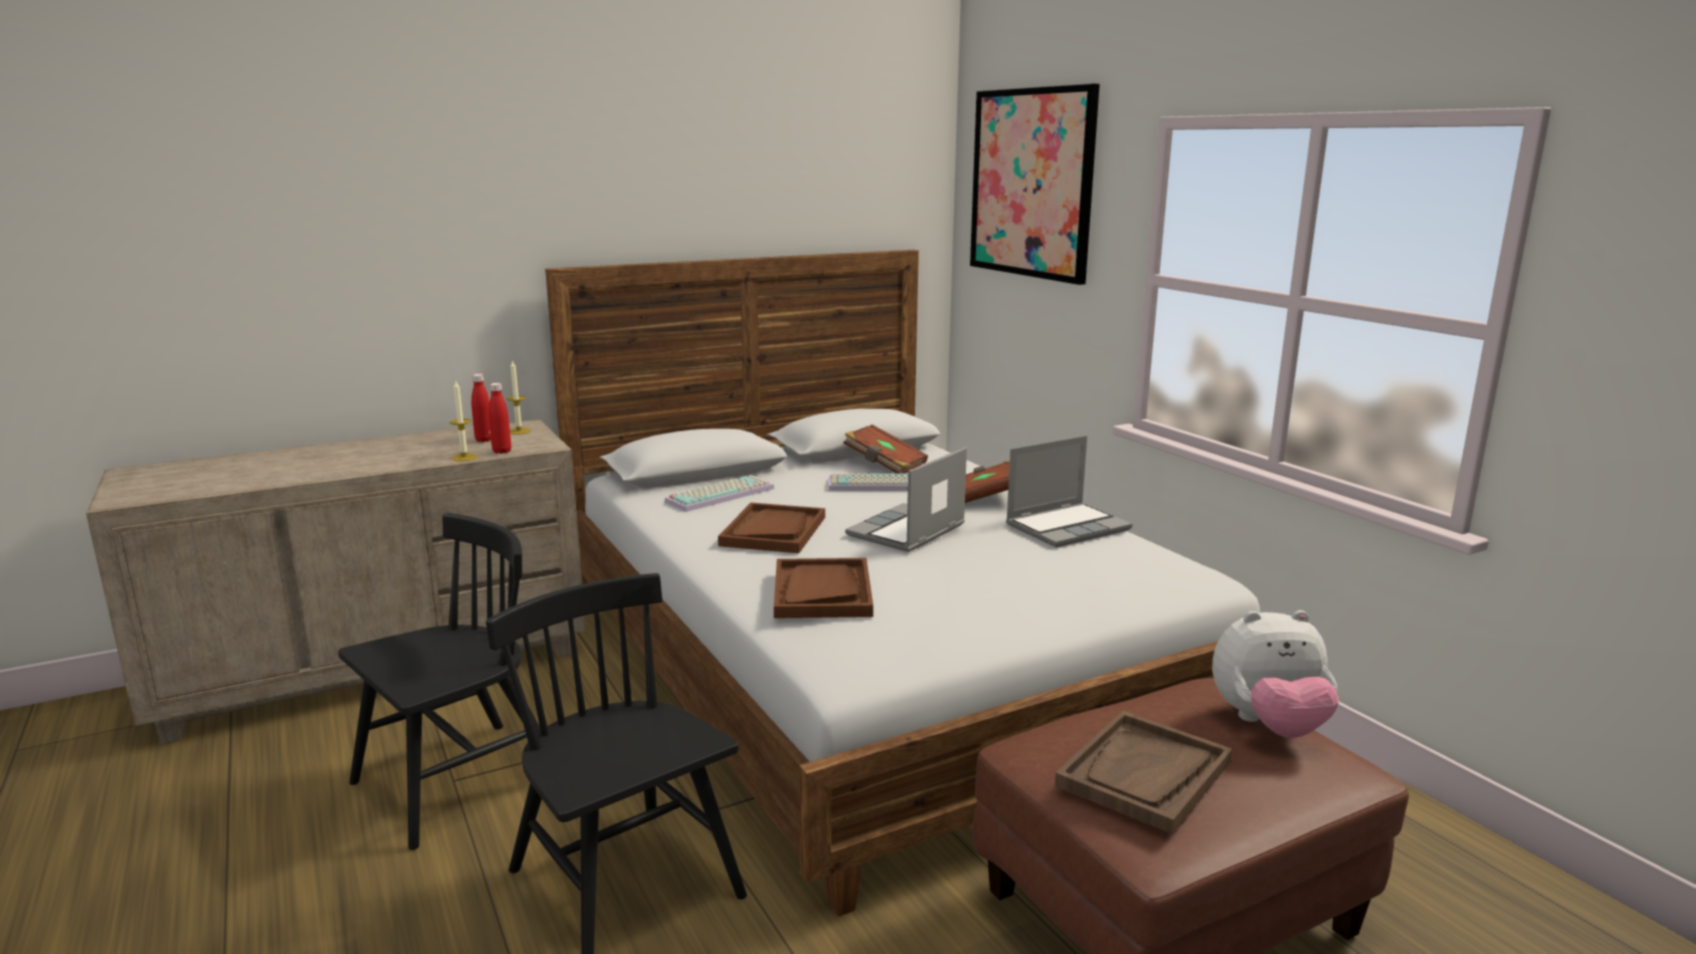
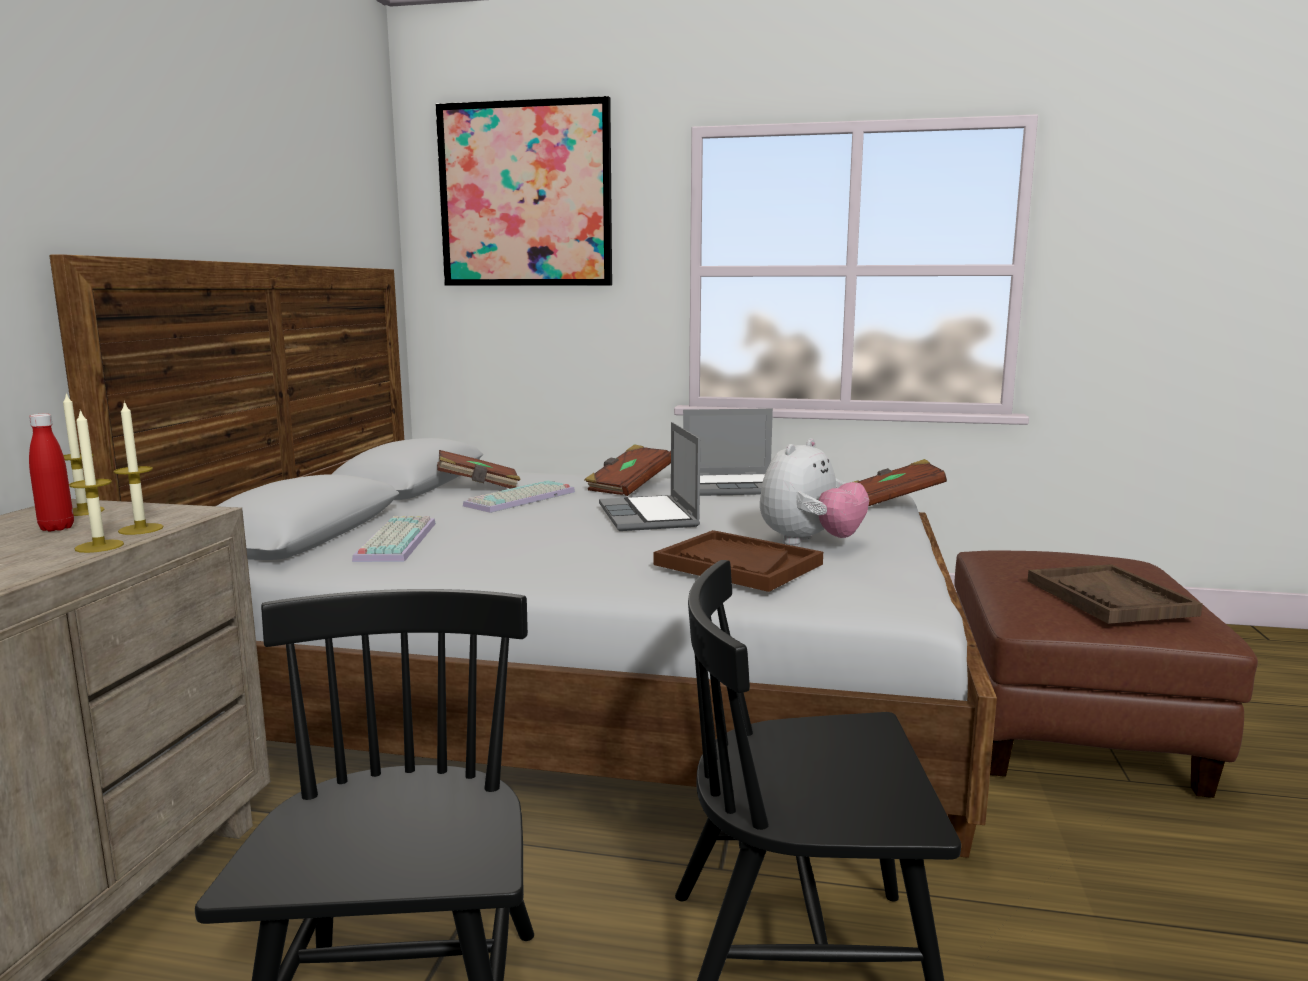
camera: 50 degrees left, 5 degrees down
red bottle [489,383,511,454] -> candle [113,401,164,535]
brown tray [718,503,825,553] -> none
laptop [1006,436,1132,548] -> laptop turned 75 degrees clockwise [683,408,773,496]
plush toy [1212,610,1339,738] -> plush toy moved to [760,439,869,545]
none -> brown book [854,459,947,506]

